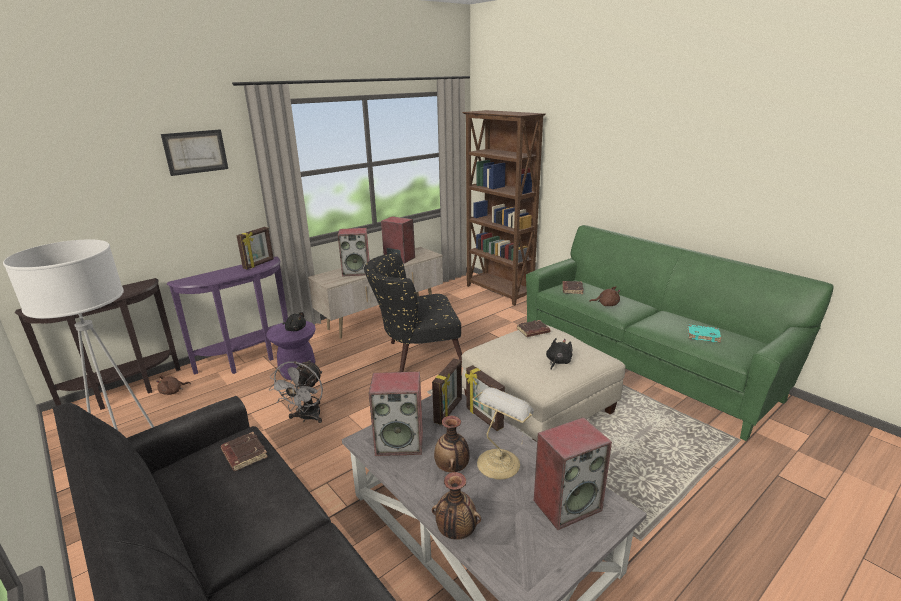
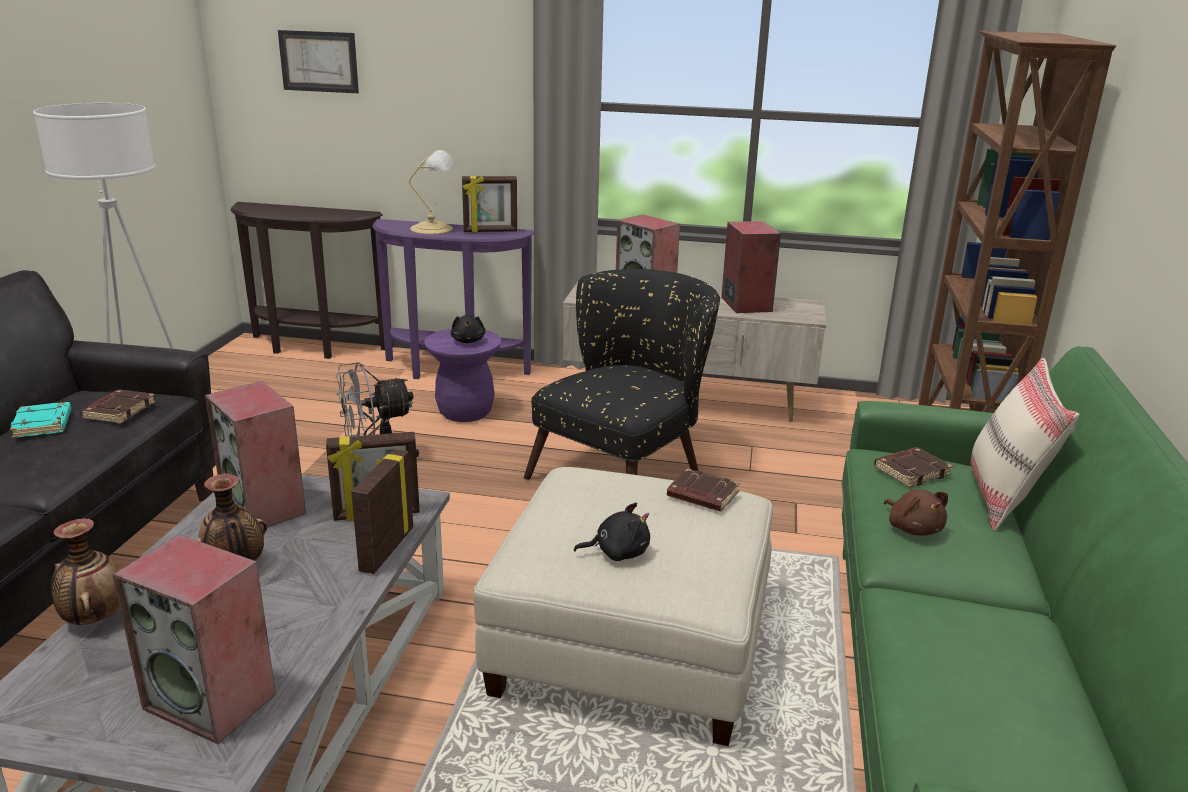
camera: 50 degrees right, 0 degrees up
brown plush toy [156,375,191,395] -> none
picture [161,130,228,176] -> picture moved to [278,30,359,93]
black armchair [364,253,462,372] -> black armchair turned 90 degrees clockwise [524,269,720,480]
table lamp [472,388,534,479] -> table lamp moved to [409,150,454,234]
turquoise book [687,324,722,342] -> turquoise book moved to [10,402,71,438]
none -> beige pillow [970,358,1080,531]

